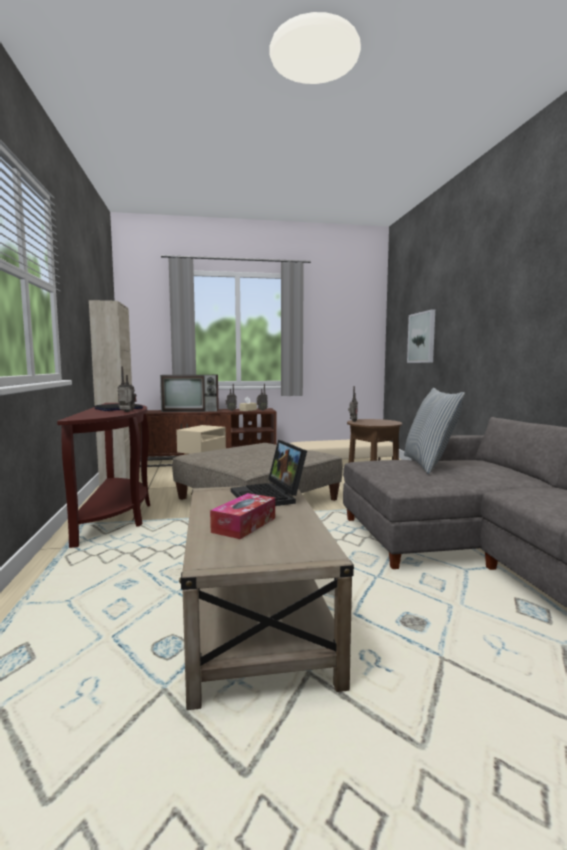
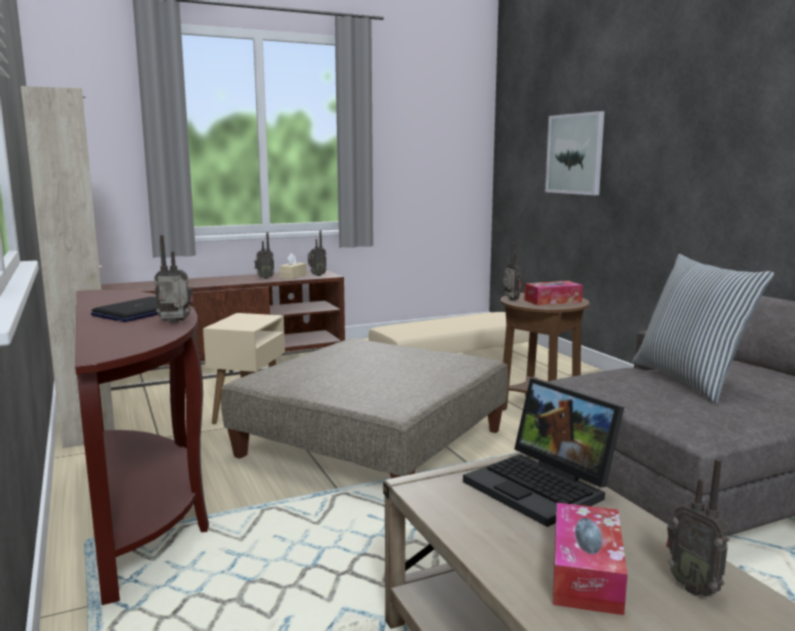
camera: 15 degrees left, 5 degrees up
television [160,375,219,412] -> none
none -> tissue box [524,281,583,305]
none -> radio [666,459,730,597]

